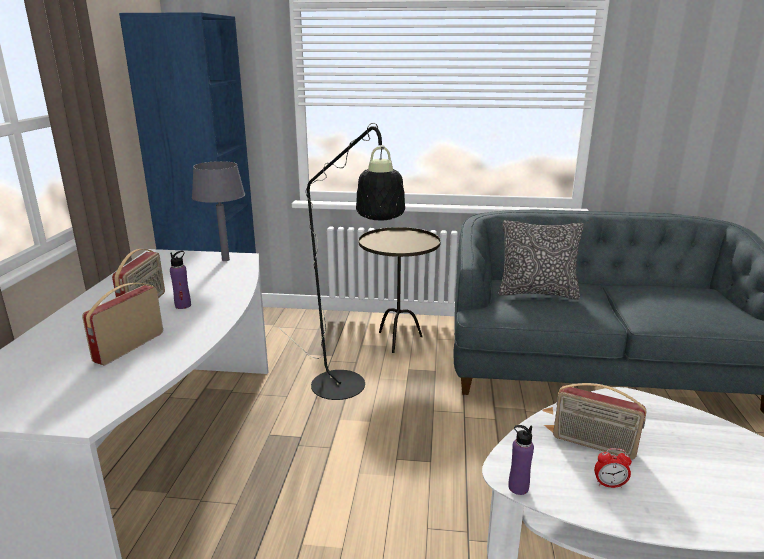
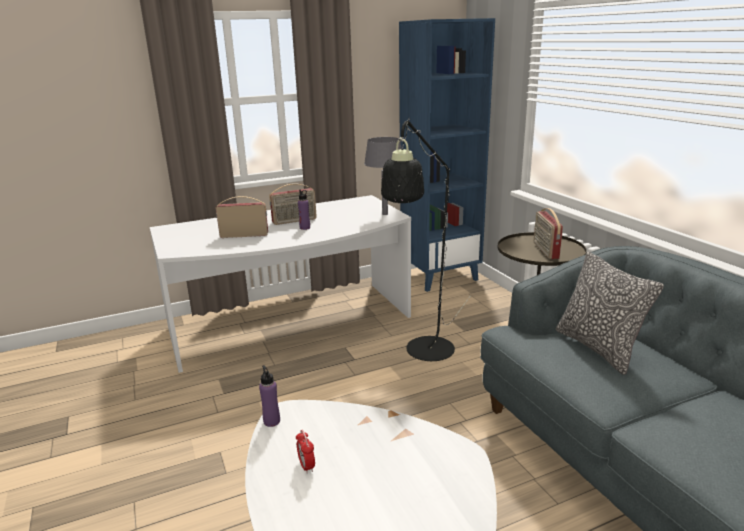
camera: 60 degrees right, 0 degrees up
radio [553,383,647,459] -> radio moved to [534,208,563,259]

